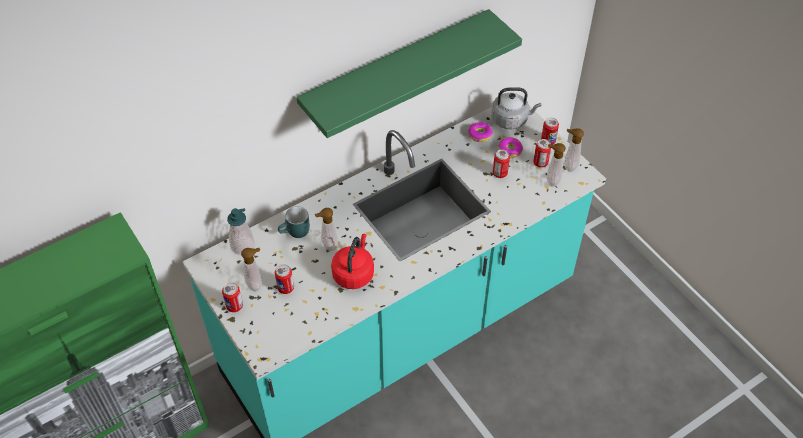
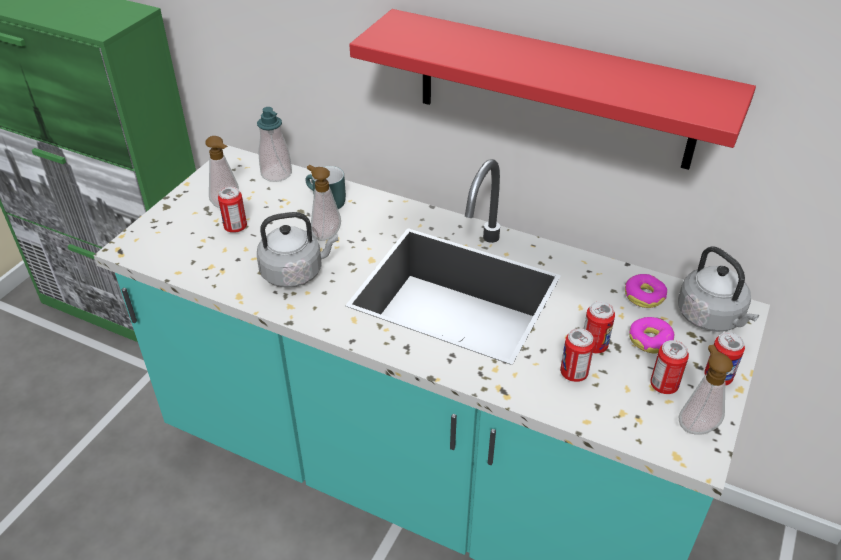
camera: 60 degrees right, 10 degrees down
can [222,282,243,312] -> can moved to [560,328,595,382]
green shelf [296,9,522,138] -> red shelf [349,9,756,170]
red kettle [331,234,374,289] -> grey kettle [257,212,338,288]
soap dispenser [547,143,566,186] -> none

